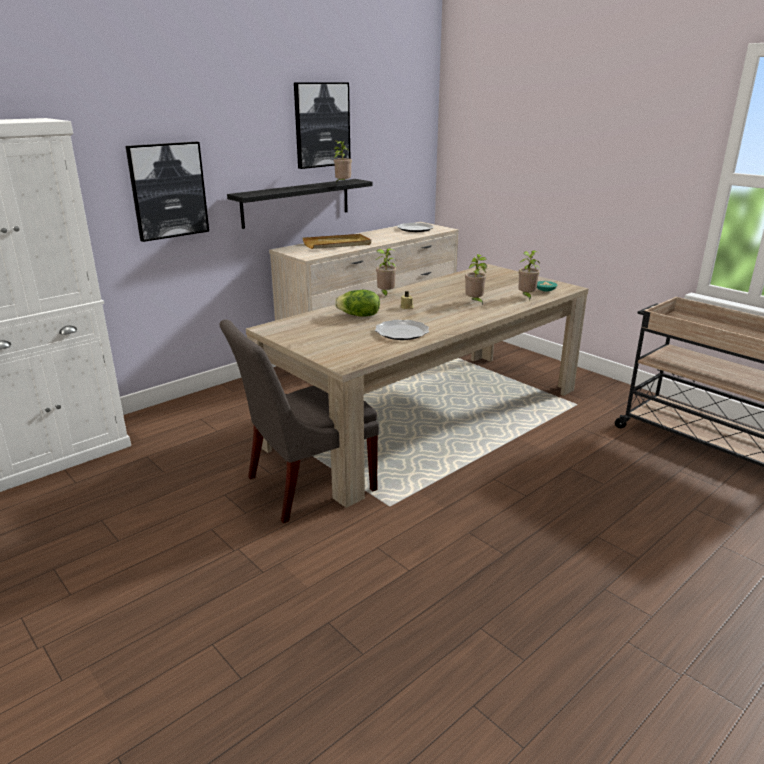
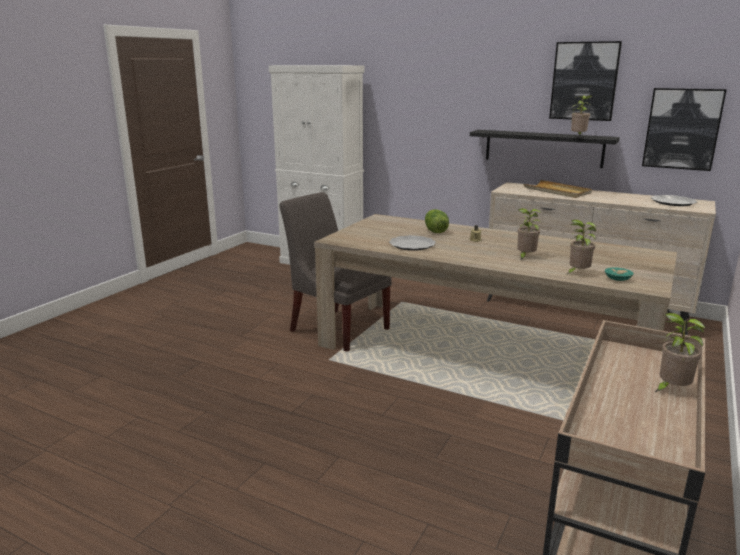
camera: 70 degrees right, 5 degrees down
picture [126,142,209,242] -> picture moved to [642,88,726,171]
potted plant [376,248,397,297] -> potted plant moved to [654,313,705,393]

